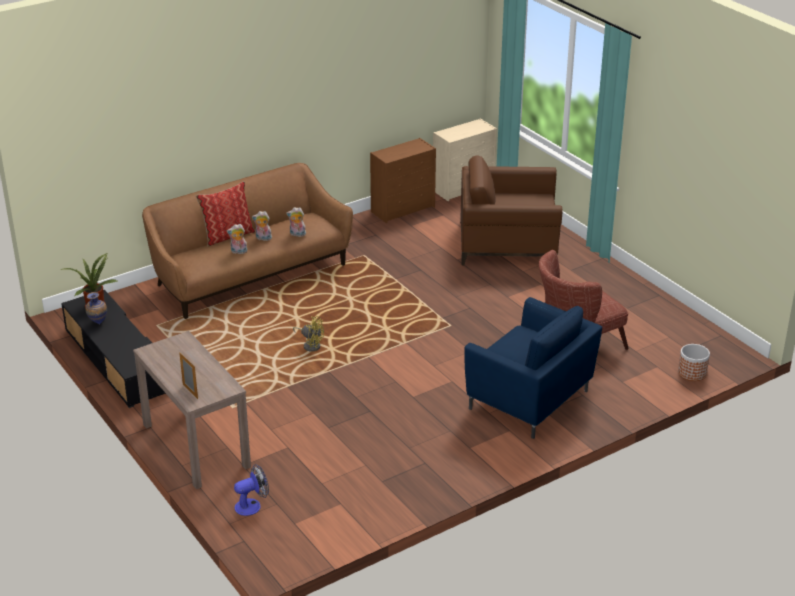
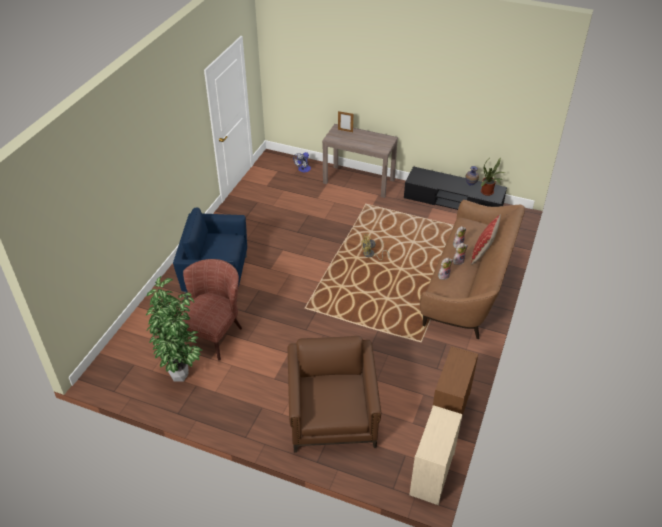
camera: 145 degrees right, 10 degrees up
brown armchair [460,156,563,265] -> brown armchair turned 60 degrees counterclockwise [288,336,381,453]
planter [678,344,710,381] -> none
none -> potted plant [146,276,202,382]

